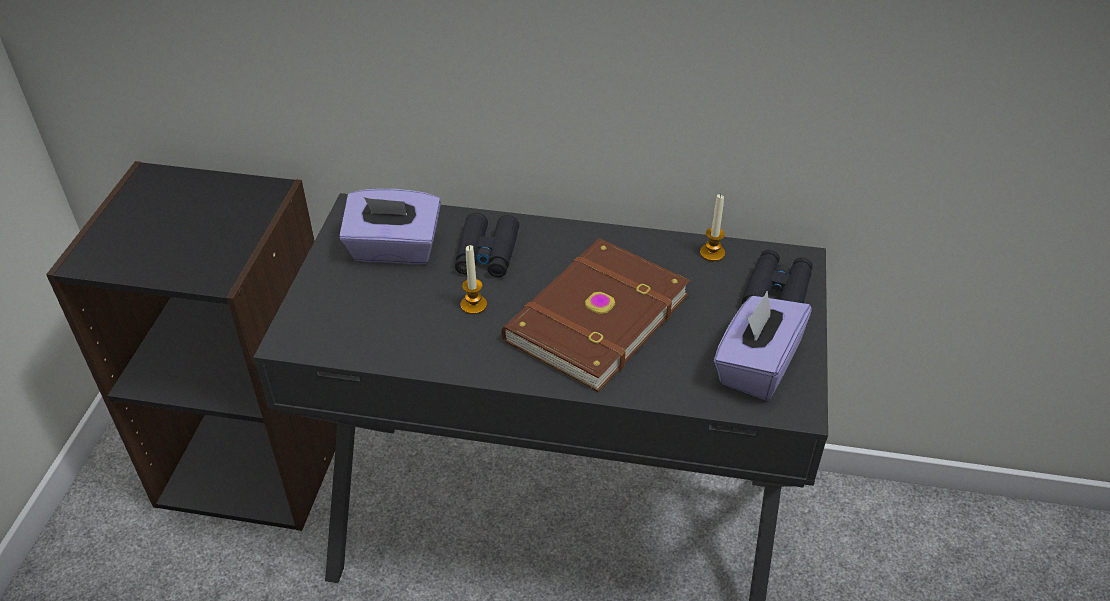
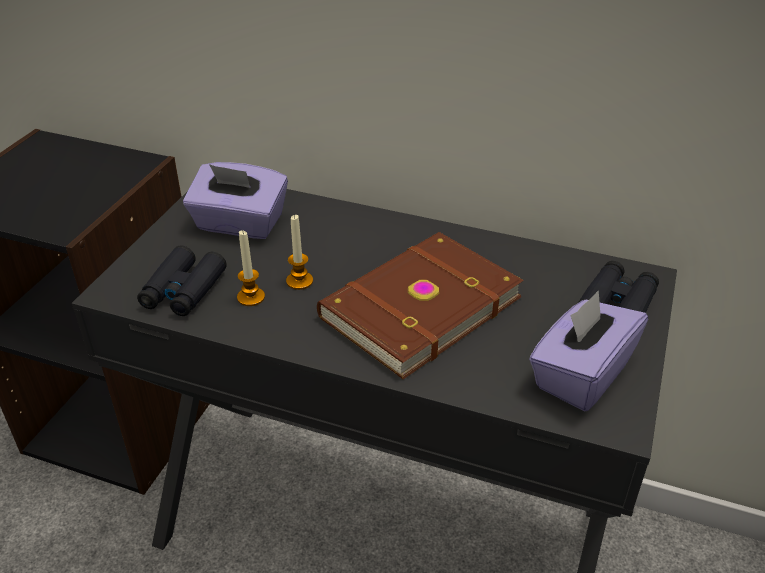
camera: 10 degrees right, 5 degrees down
black binoculars [455,212,519,277] -> black binoculars moved to [137,245,227,316]
candle [700,194,725,262] -> candle moved to [237,230,265,306]

